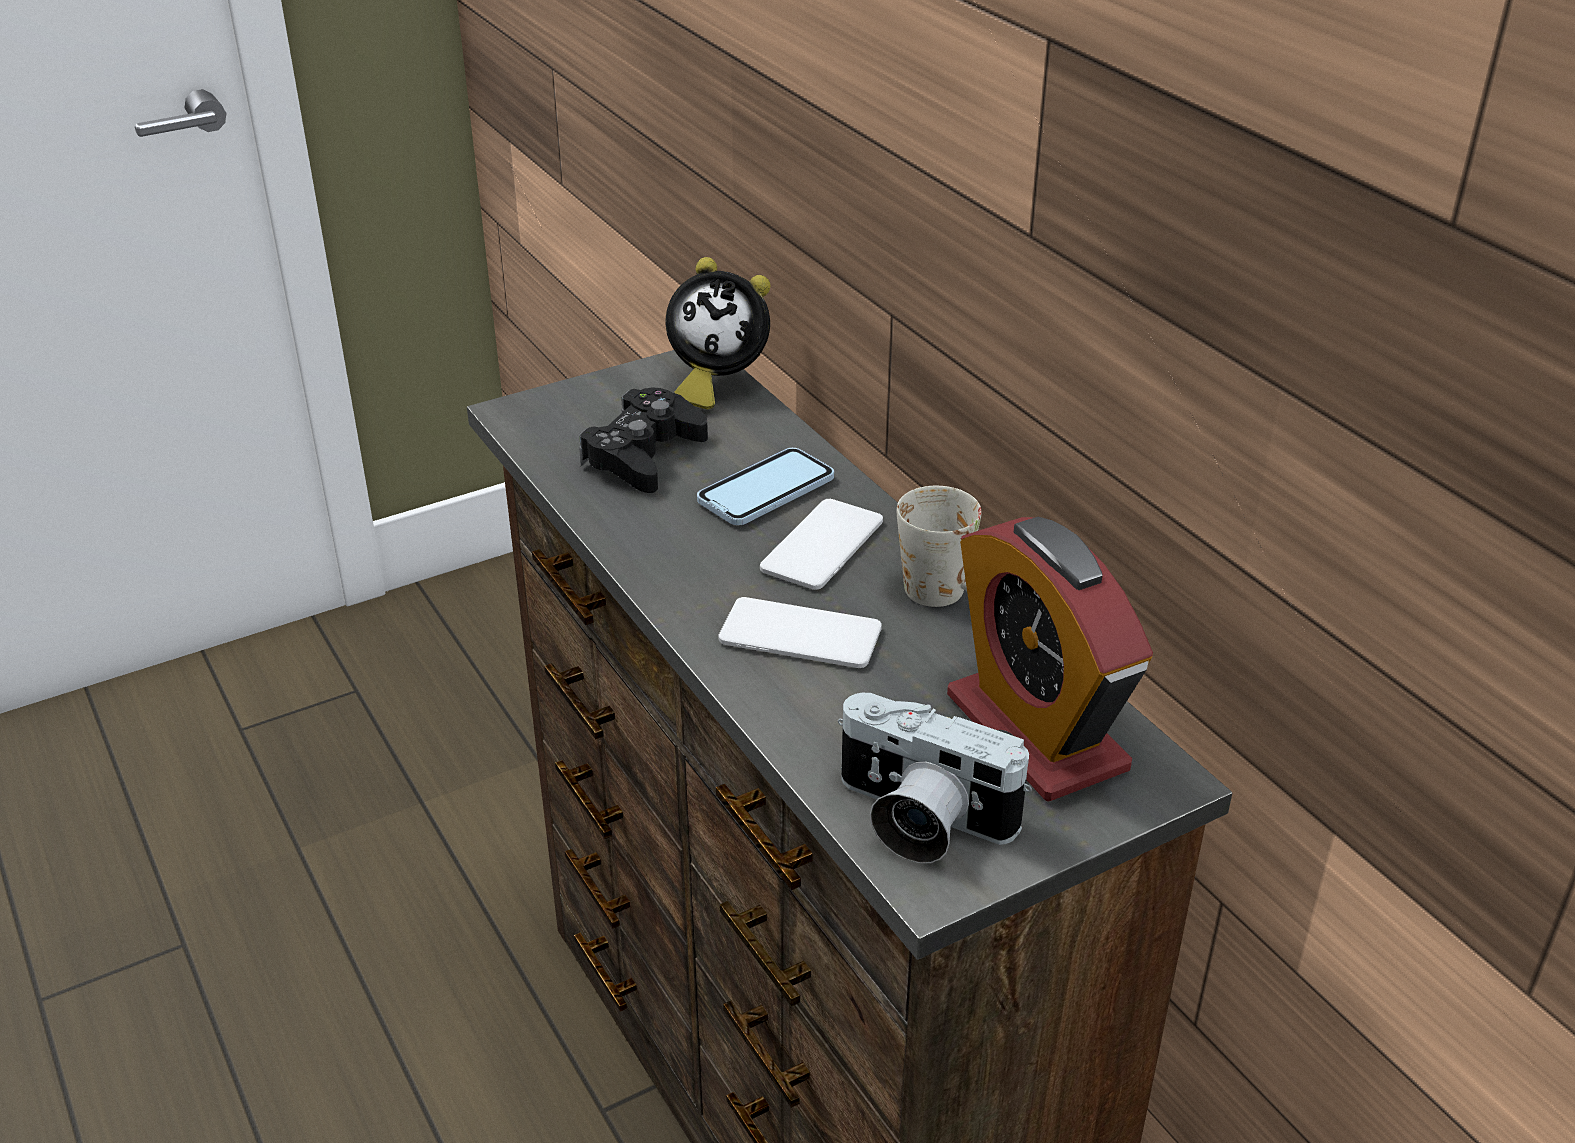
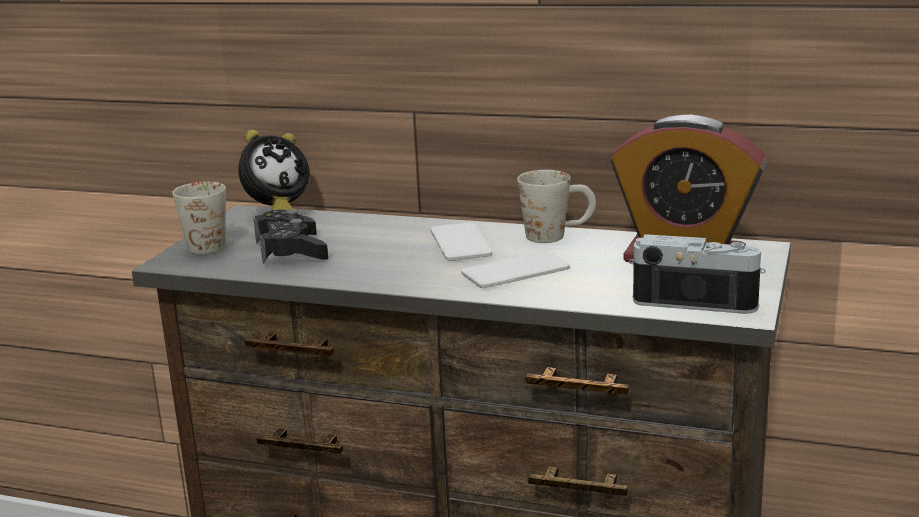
camera: 40 degrees left, 15 degrees down
phone [697,448,834,525] -> none
camera [838,693,1032,863] -> camera turned 150 degrees counterclockwise [629,234,765,314]
none -> white mug [172,182,226,254]

